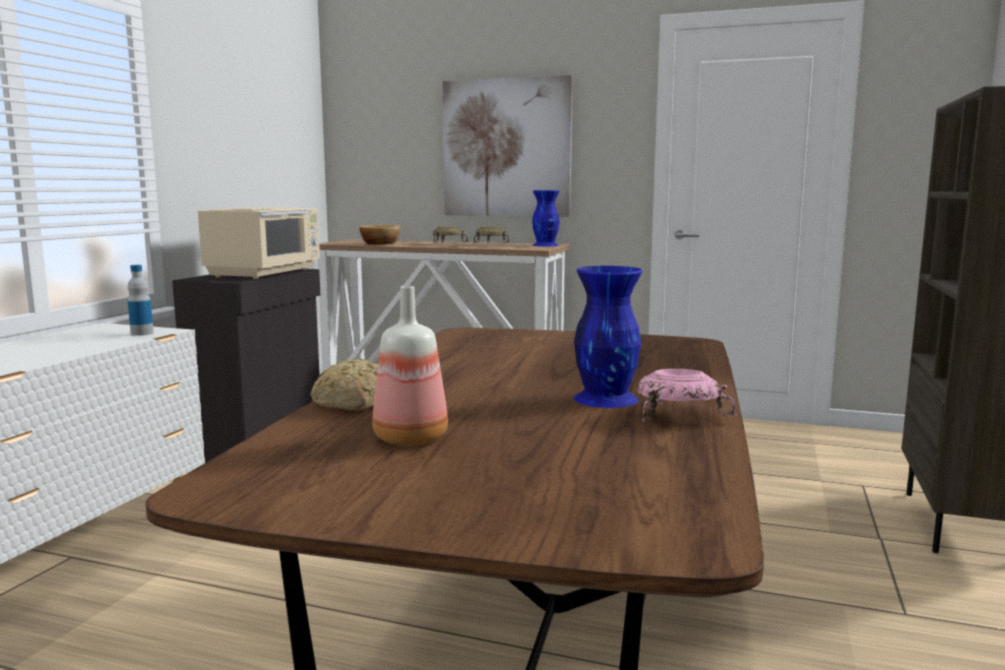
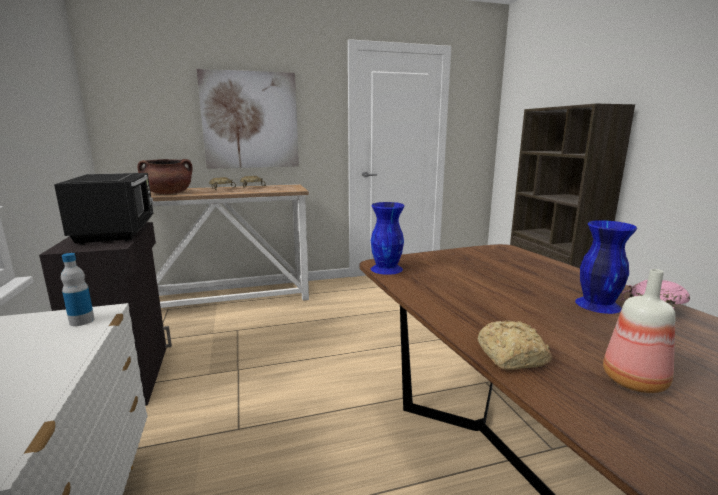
camera: 35 degrees left, 5 degrees up
beige microwave [198,208,320,279] -> black microwave [54,173,153,245]
bowl [359,225,400,244] -> brown cooking pot [138,159,193,194]
blue vase [532,190,560,246] -> blue vase moved to [371,202,405,275]

